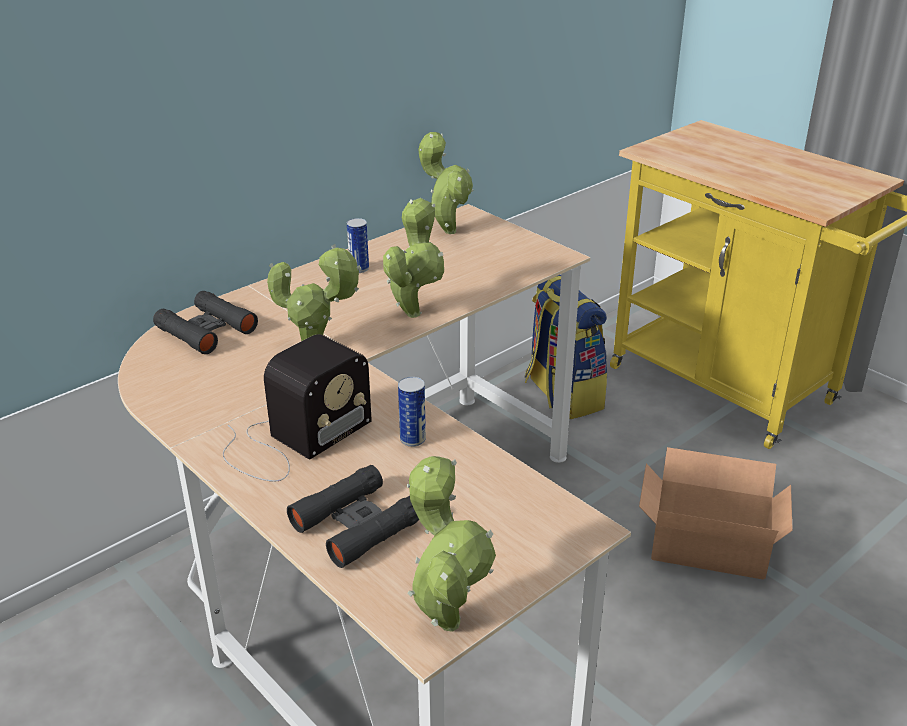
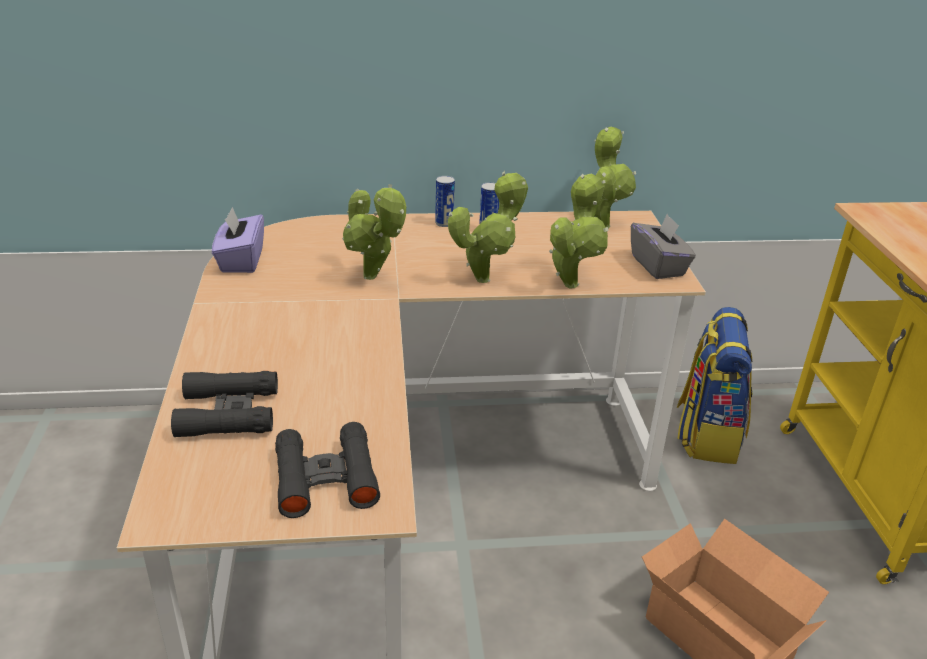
camera: 35 degrees right, 0 degrees up
black binoculars [153,291,258,354] -> black binoculars moved to [275,422,380,518]
radio [223,334,372,482] -> none
can [398,377,426,447] -> can moved to [435,176,455,227]
potted plant [407,456,496,632] -> potted plant moved to [549,173,609,288]
none -> purple tissue box [212,207,264,273]
none -> grey tissue box [631,214,696,279]

